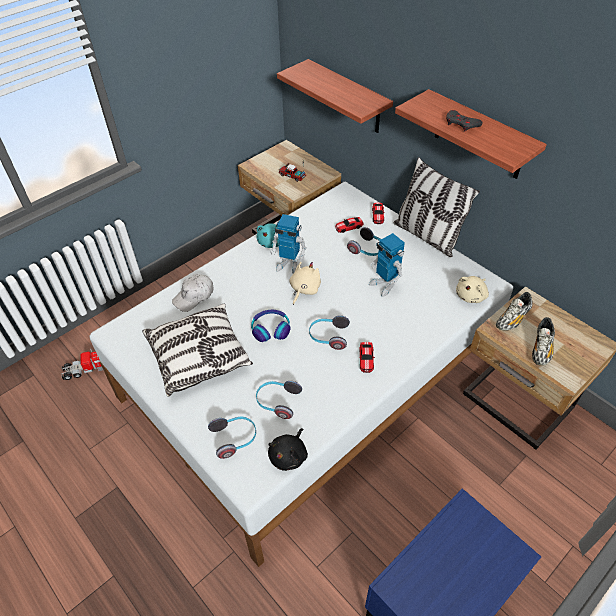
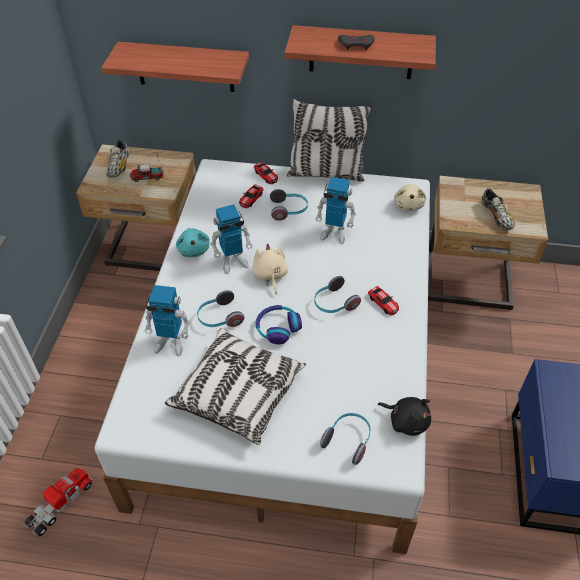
camera: 40 degrees left, 0 degrees up
white cap [172,274,213,312] -> toy robot [144,285,190,357]
headphones [256,381,302,419] -> headphones moved to [197,290,244,327]
black plush toy [268,428,308,471] -> black plush toy turned 45 degrees counterclockwise [378,397,431,436]
shoe [496,292,533,331] -> shoe moved to [107,140,130,178]

